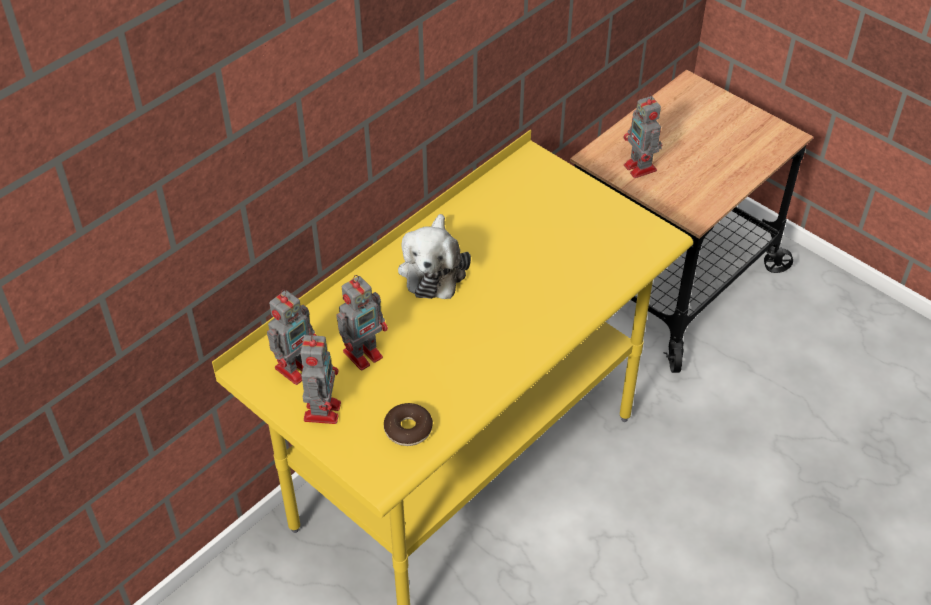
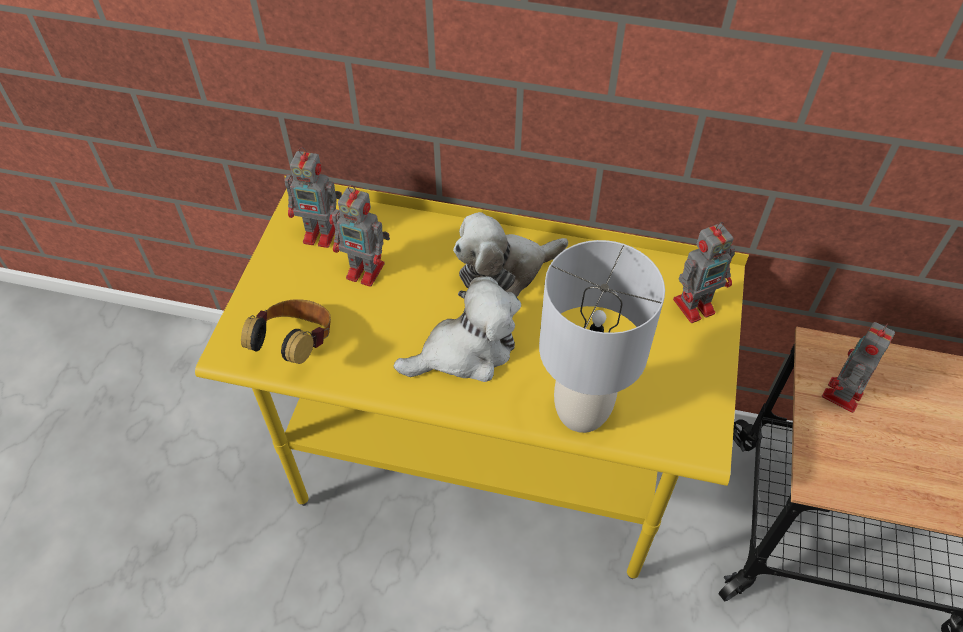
camera: 60 degrees right, 5 degrees up
toy robot [300,333,341,424] -> toy robot moved to [673,222,735,323]
donut [384,403,433,446] -> headphones [241,299,331,364]
none -> plush toy [394,276,521,382]
none -> grey table lamp [539,240,665,433]

